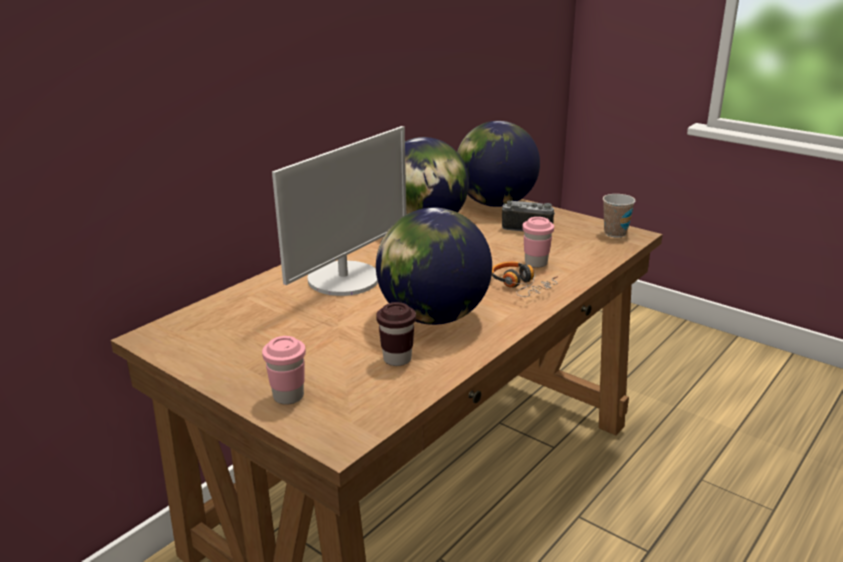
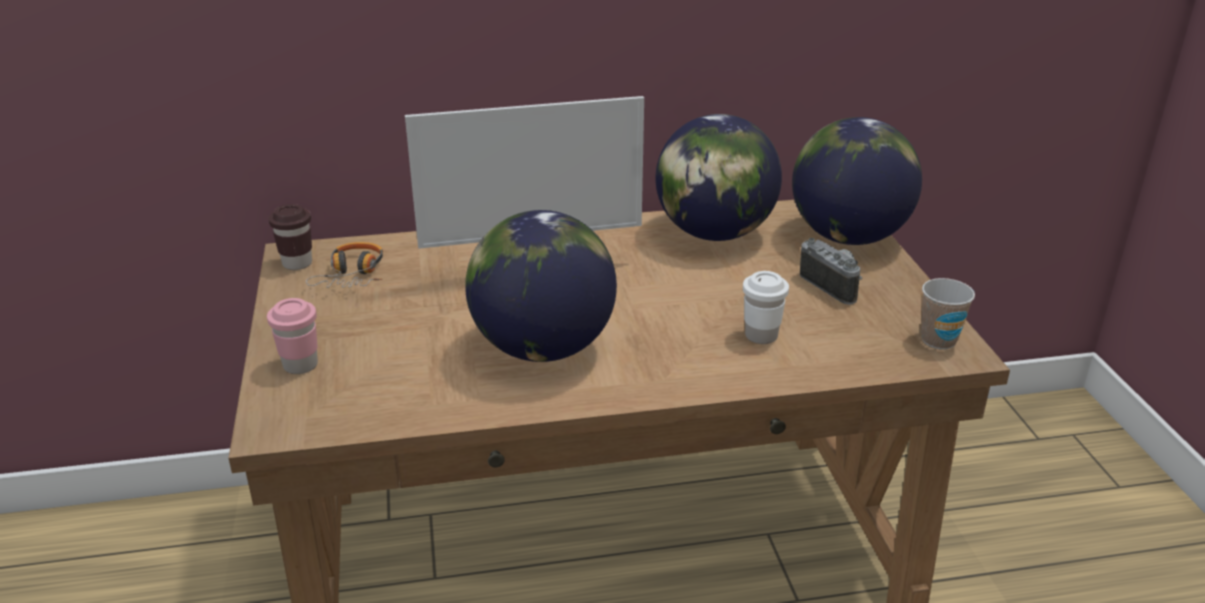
camera: 40 degrees right, 5 degrees up
brown cup [376,302,416,366] -> brown cup moved to [268,204,312,270]
headphones [492,262,558,297] -> headphones moved to [306,242,383,288]
pink cup [522,217,554,268] -> white cup [743,271,789,344]

